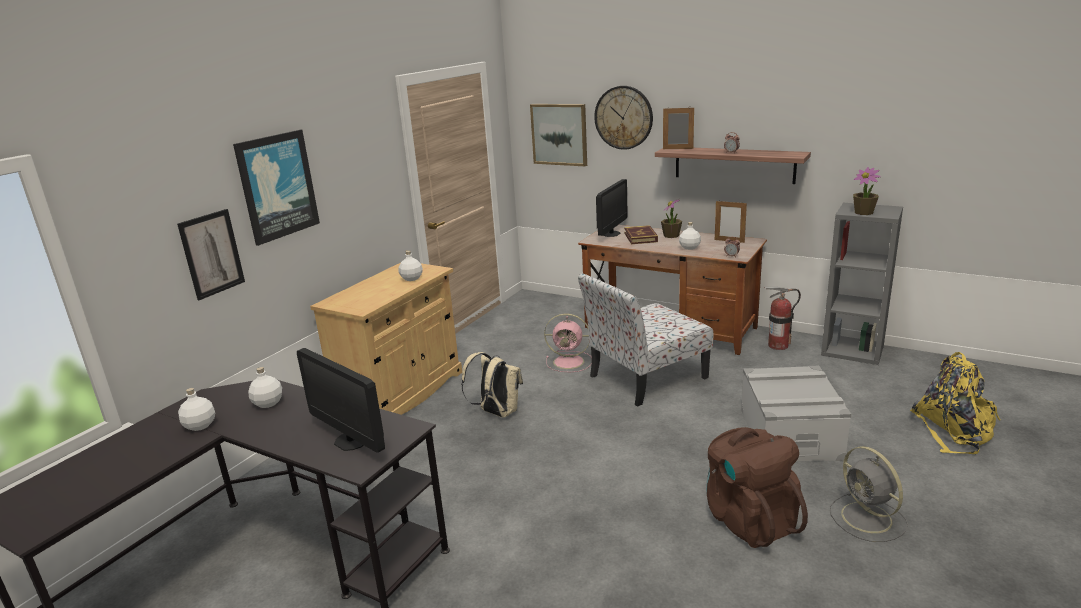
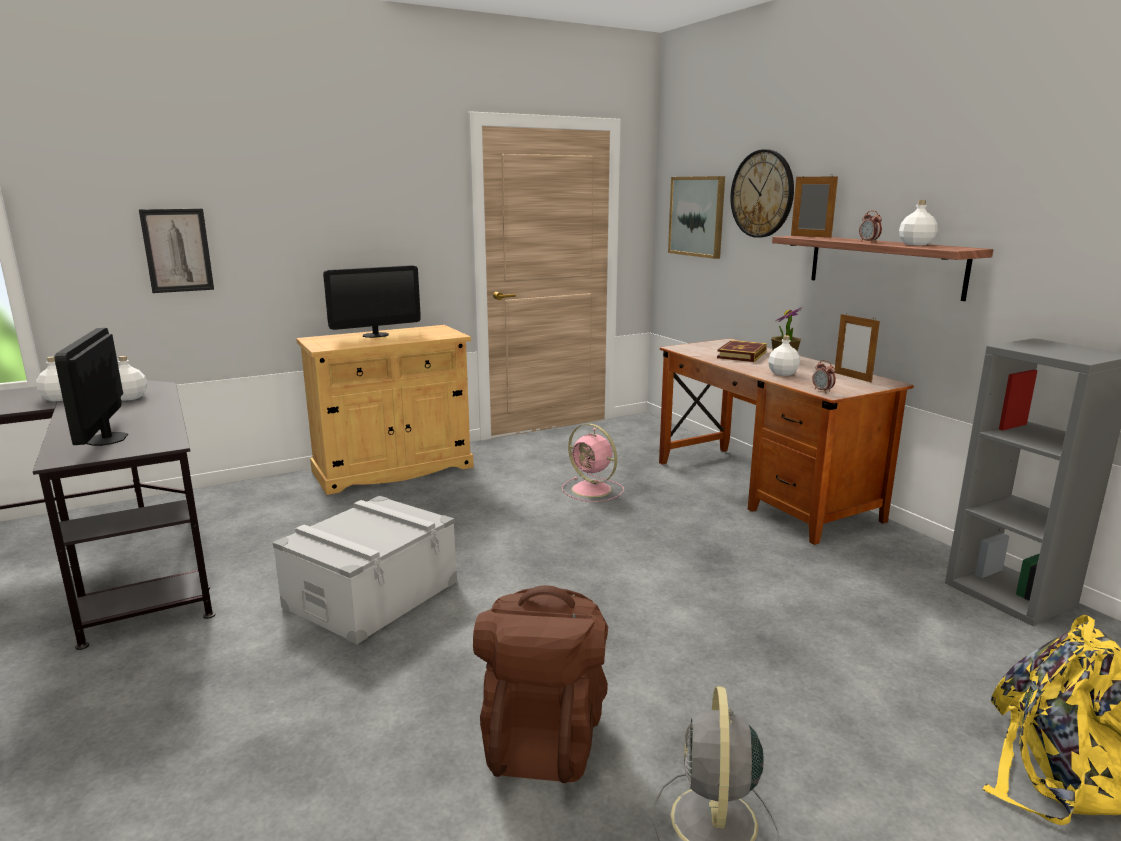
camera: 30 degrees right, 5 degrees down
picture [233,130,320,246] -> none
white bottle [399,250,423,281] -> white bottle moved to [899,200,938,245]
beige backpack [461,352,523,417] -> none
chair [578,273,713,407] -> none
monitor [596,179,627,237] -> monitor moved to [323,265,420,338]
grey storage box [741,365,852,461] -> grey storage box moved to [273,496,457,645]
fire extinguisher [764,287,801,350] -> none
potted plant [853,167,881,215] -> none

